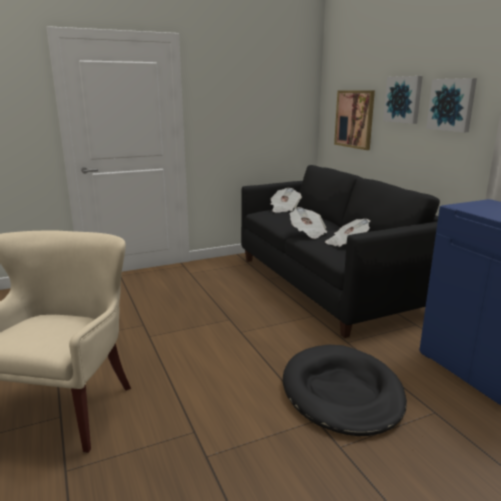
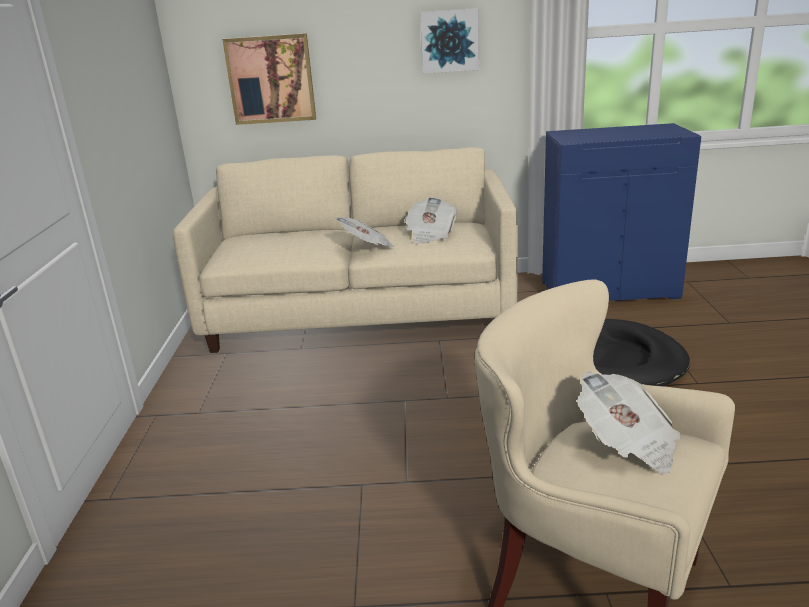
camera: 65 degrees left, 5 degrees up
black sofa [241,165,440,338] -> beige sofa [173,147,518,353]
newspaper [271,188,302,213] -> newspaper moved to [577,372,681,473]
picture [383,76,423,124] -> none

